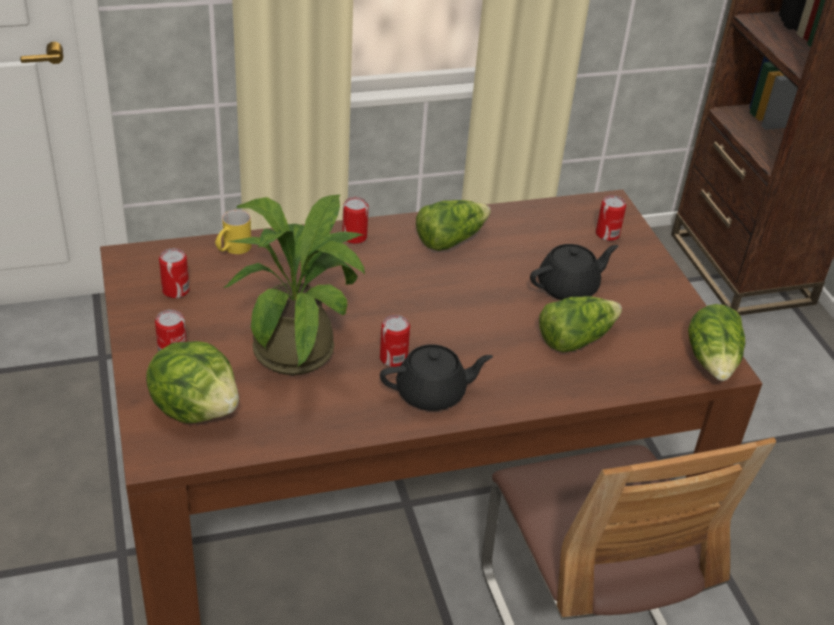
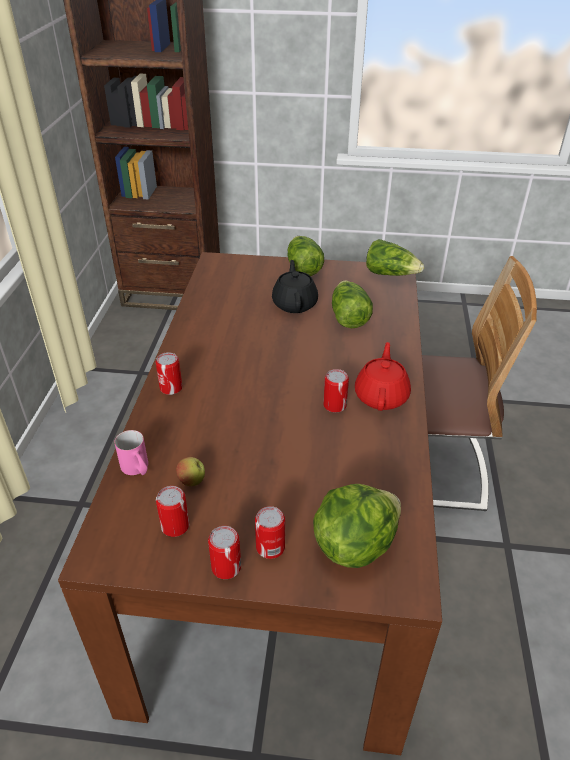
camera: 65 degrees left, 0 degrees up
yellow mug [215,210,252,254] -> pink mug [114,430,148,475]
potted plant [223,195,365,375] -> none
black teapot [380,345,493,411] -> red teapot [355,342,411,411]
lettuce [416,200,491,251] -> lettuce moved to [287,236,324,276]
can [596,195,626,241] -> can moved to [208,526,241,579]
none -> apple [176,457,205,486]

